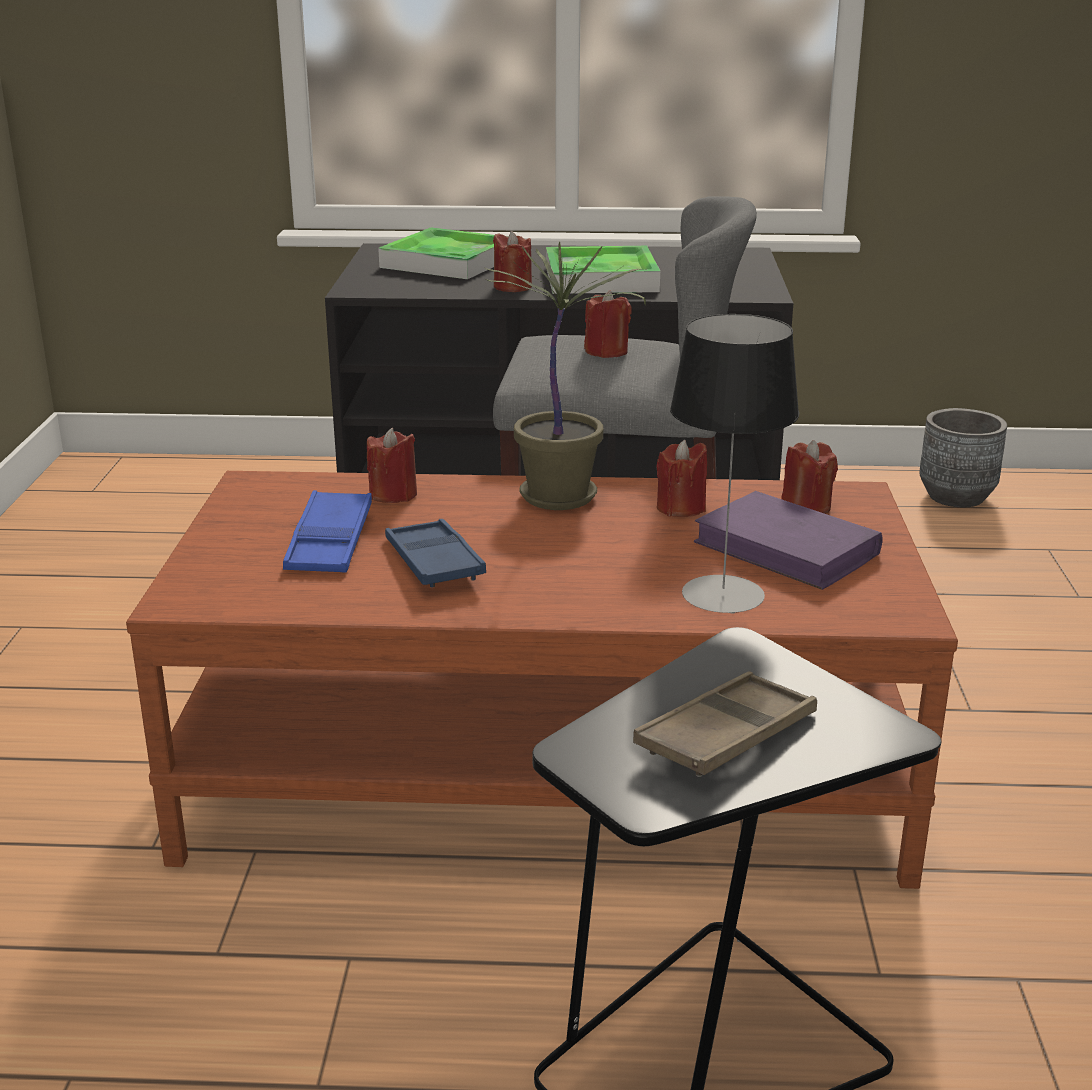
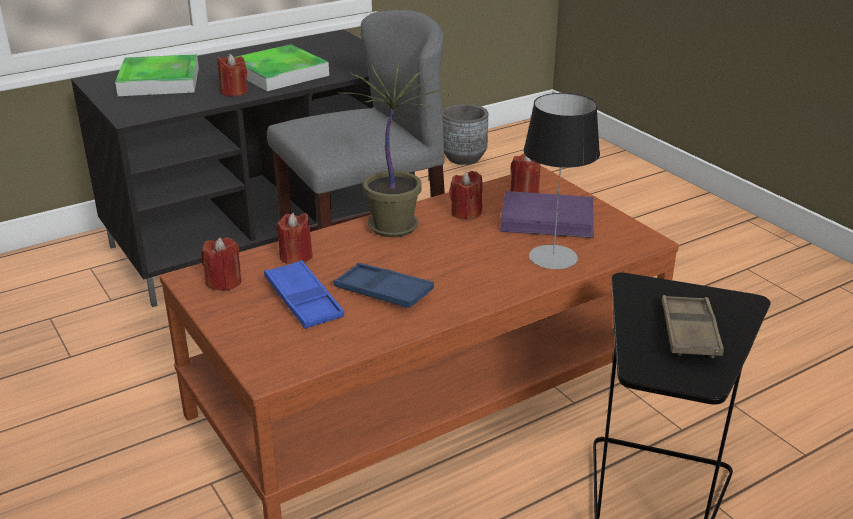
camera: 35 degrees left, 5 degrees up
red candle [584,290,632,358] -> red candle moved to [201,237,241,291]

